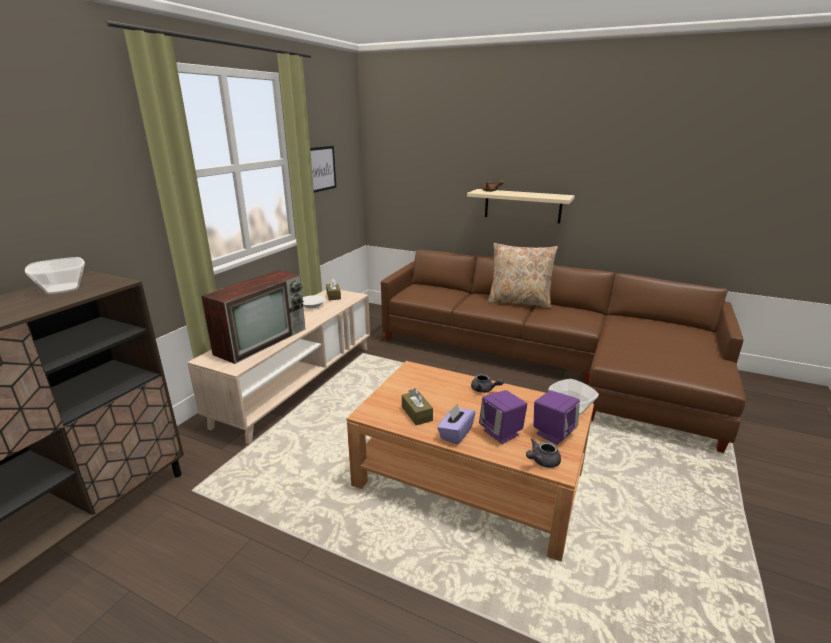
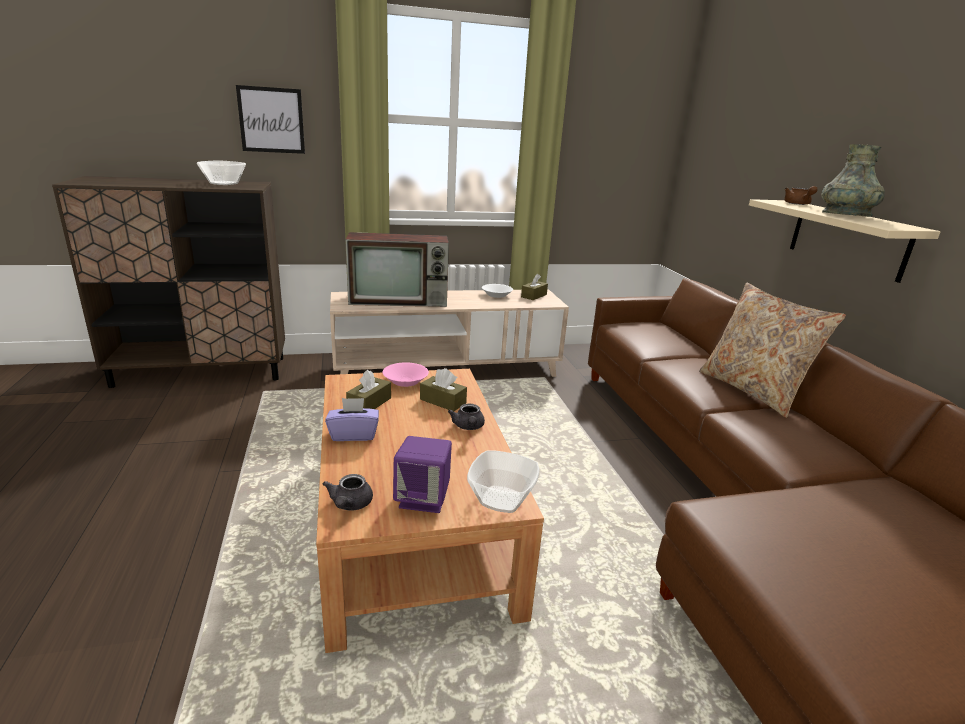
camera: 50 degrees right, 0 degrees up
picture [310,146,336,193] -> picture moved to [236,85,305,154]
purple speaker [479,390,527,444] -> none
grey teapot [526,438,561,468] -> grey teapot turned 105 degrees counterclockwise [322,474,373,510]
none -> pink bowl [382,362,429,387]
none -> brown tissue box [420,368,467,411]
none -> grey vase [821,144,885,217]

